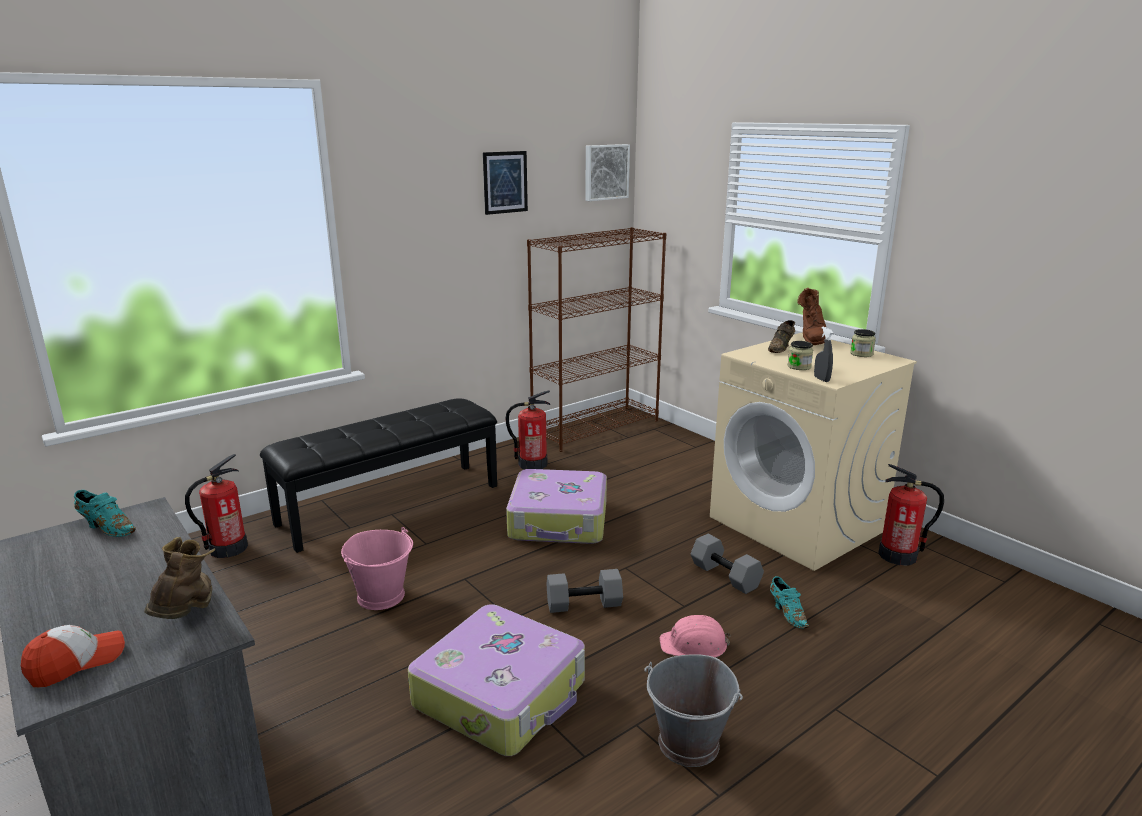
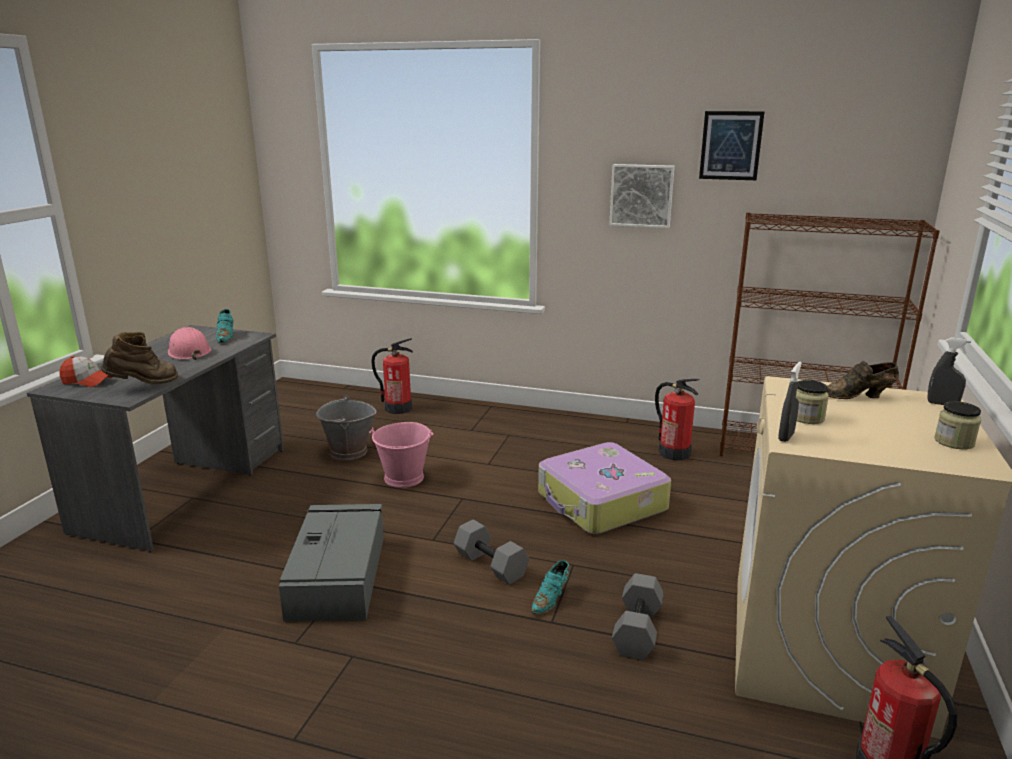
camera: 55 degrees right, 0 degrees up
black bench [260,398,497,553] -> none
suitcase [408,604,585,756] -> grey storage box [279,504,384,622]
picture [585,144,630,201] -> picture moved to [609,164,675,228]
grey bucket [644,654,743,767] -> grey bucket moved to [316,395,377,460]
pink hard hat [660,615,731,658] -> pink hard hat moved to [168,327,211,360]
turquoise shoe [770,576,809,629] -> turquoise shoe moved to [532,560,570,614]
brown boot [797,288,827,345] -> grey spray bottle [927,337,971,405]

